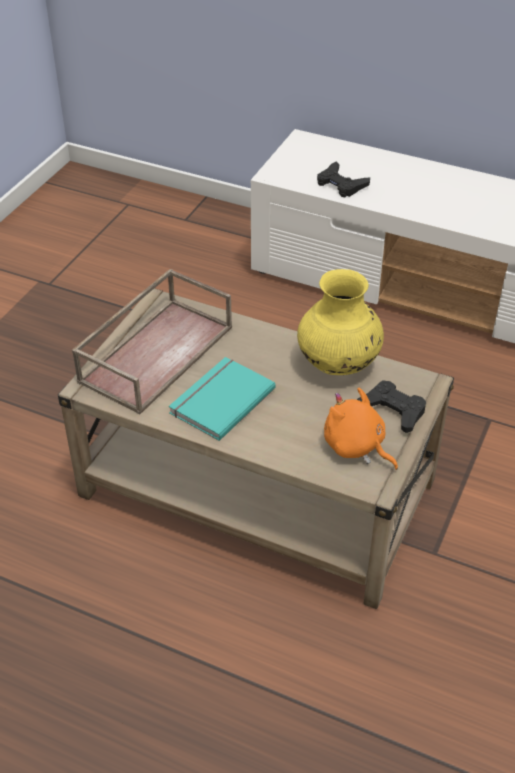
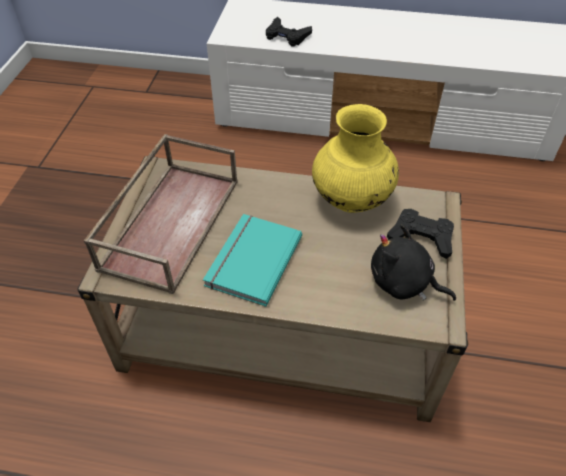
camera: 15 degrees left, 5 degrees up
orange plush toy [324,388,398,470] -> black plush toy [371,224,456,301]

